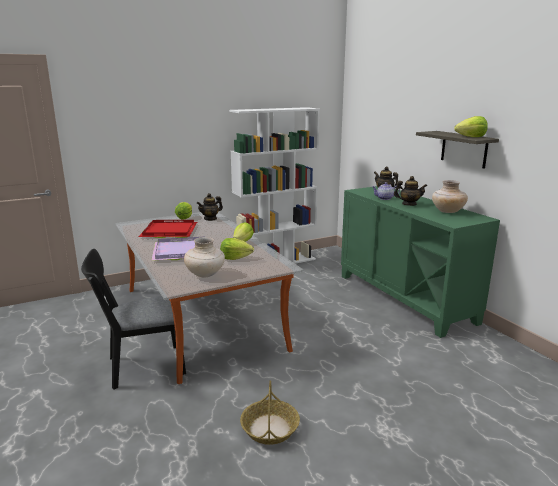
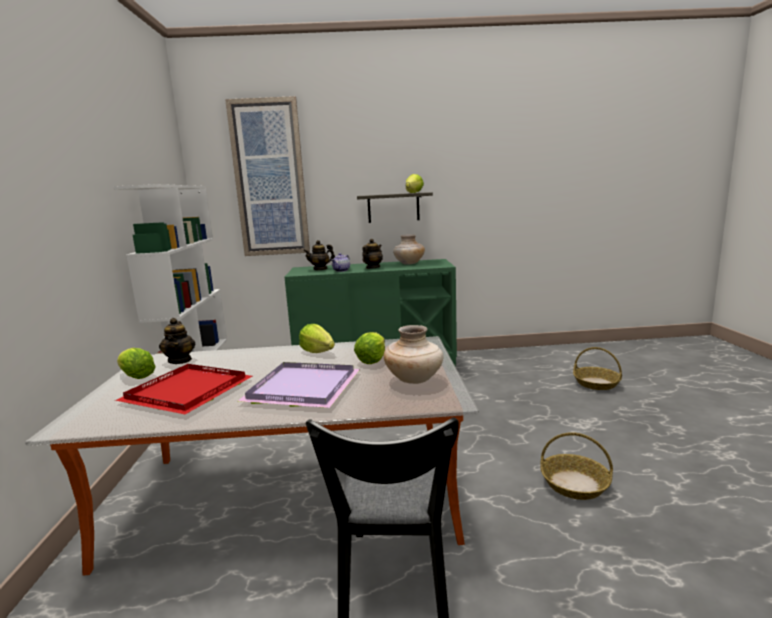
camera: 65 degrees left, 5 degrees down
none -> picture [225,96,310,256]
none -> basket [573,347,622,390]

